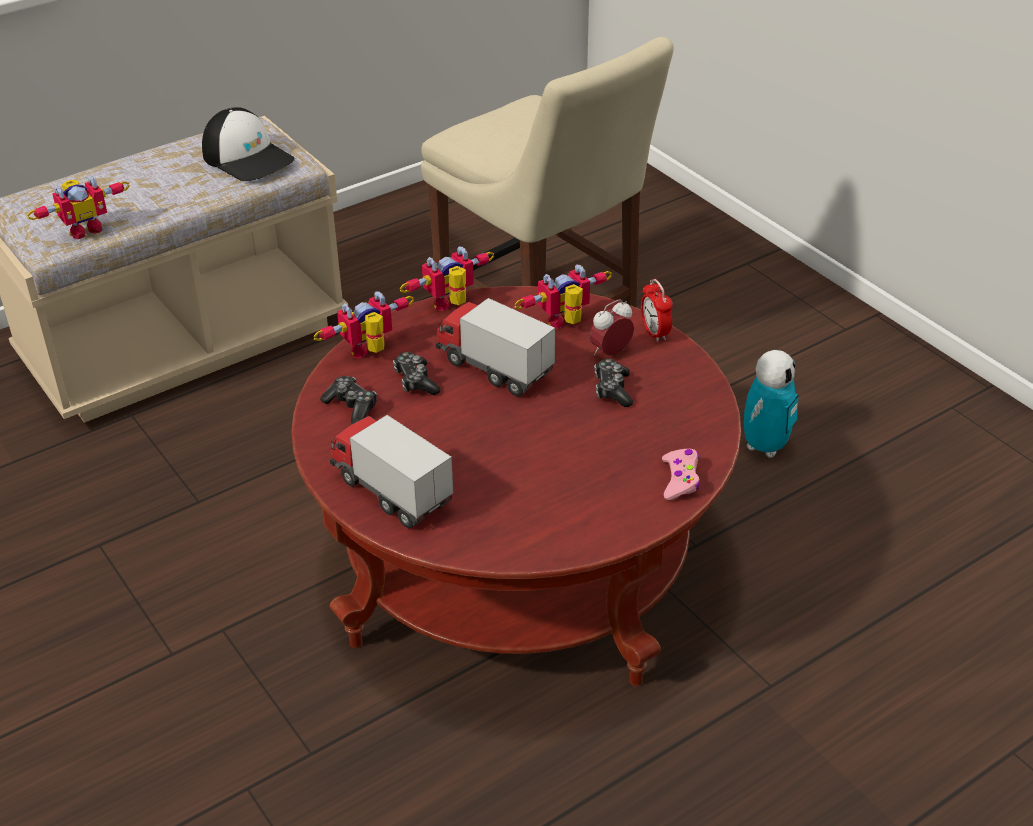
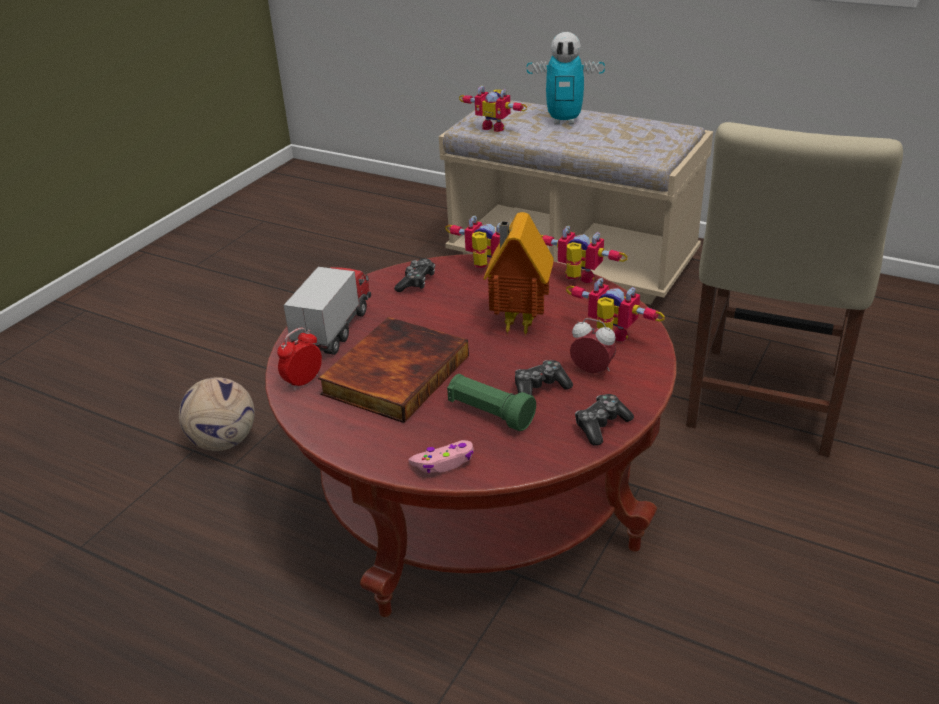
camera: 65 degrees right, 5 degrees down
cap [202,107,295,181] -> none
game controller [393,352,440,395] -> game controller moved to [575,394,634,446]
toy truck [436,298,555,397] -> toy house [483,212,554,335]
alarm clock [641,279,673,342] -> alarm clock moved to [277,328,322,390]
toy robot [744,350,799,458] -> toy robot moved to [527,32,605,125]
none -> football [179,377,255,451]
none -> book [318,317,469,423]
none -> green flashlight [447,374,536,431]

